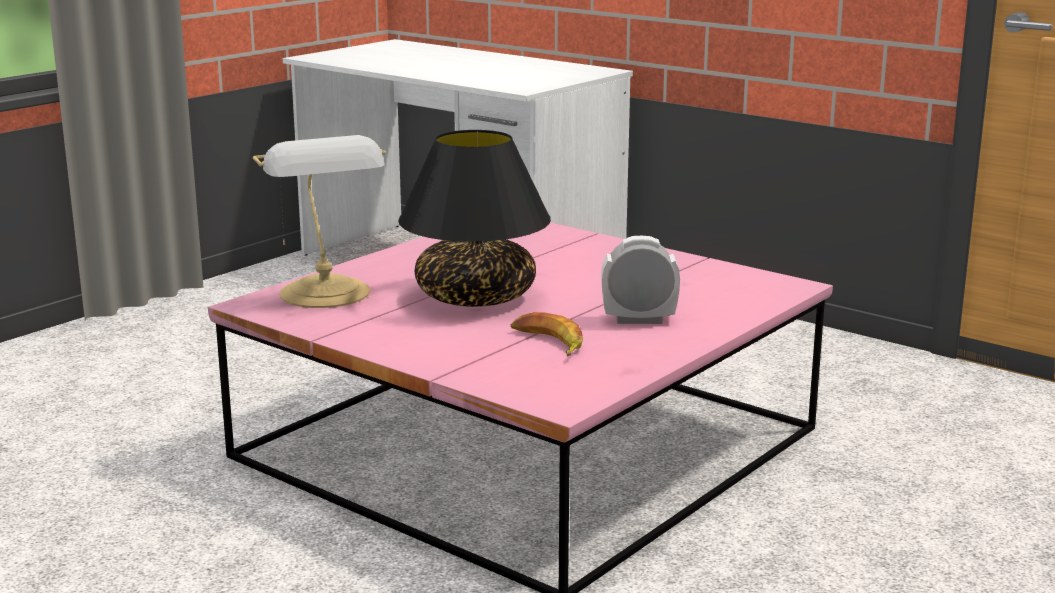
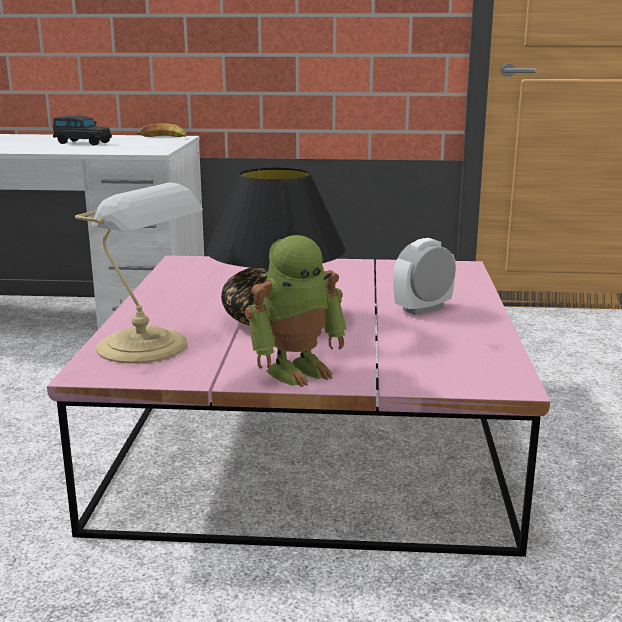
camera: 35 degrees left, 0 degrees up
banana [510,312,583,356] -> banana moved to [138,123,187,137]
none -> black toy car [53,116,112,146]
none -> toy robot [245,235,347,387]

